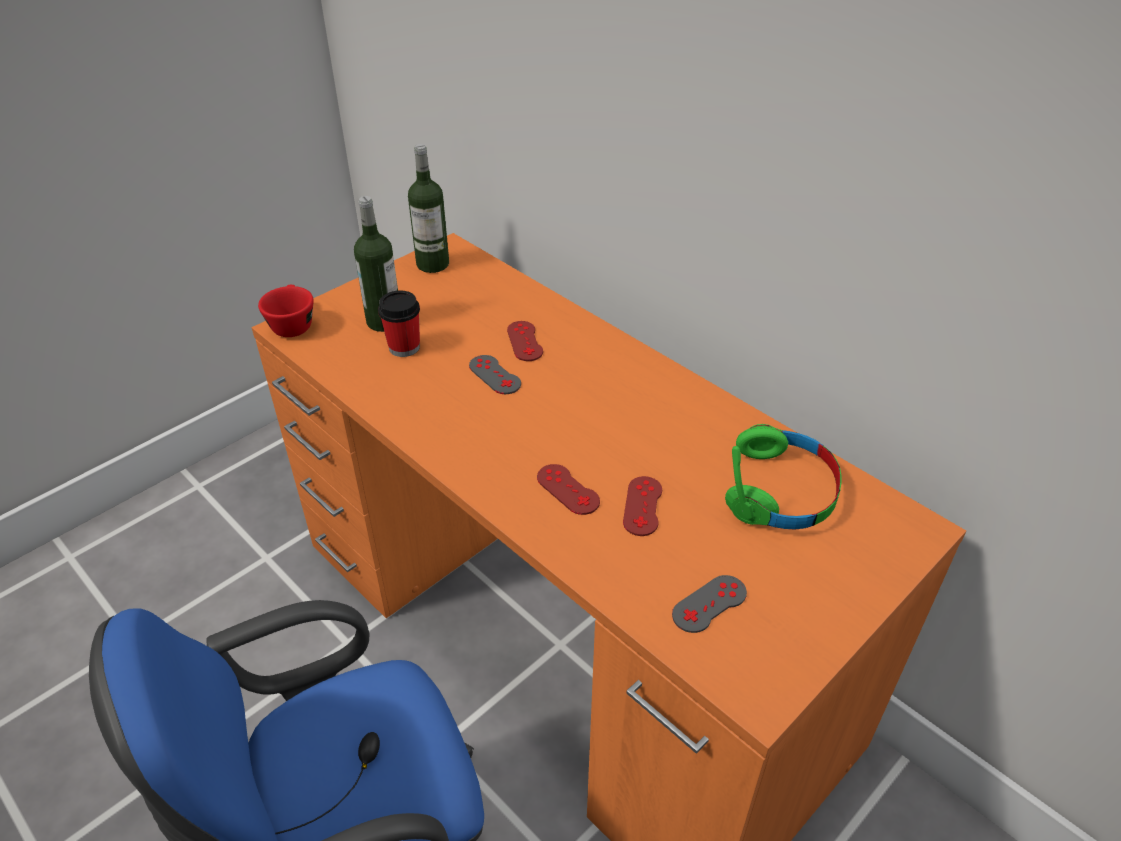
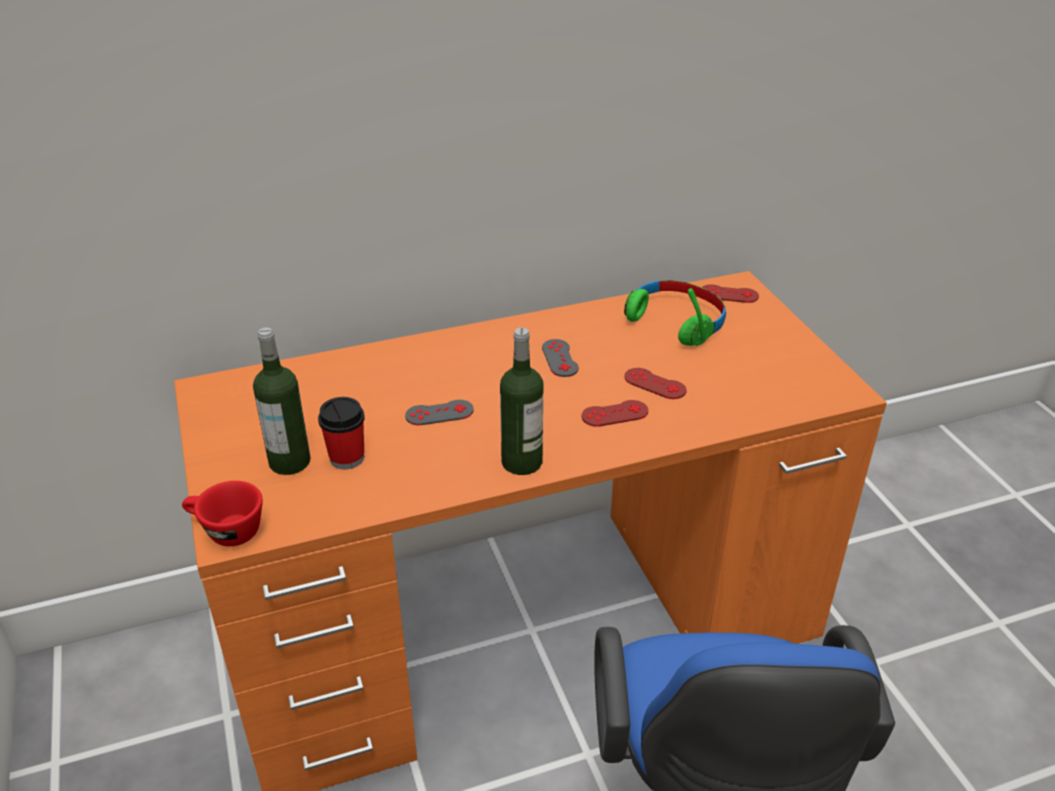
camera: 65 degrees left, 5 degrees down
bottle [408,144,449,273] -> bottle moved to [500,328,543,475]
red game controller [507,321,543,361] -> red game controller moved to [702,285,759,303]
grey game controller [672,575,747,633] -> grey game controller moved to [542,339,579,377]

